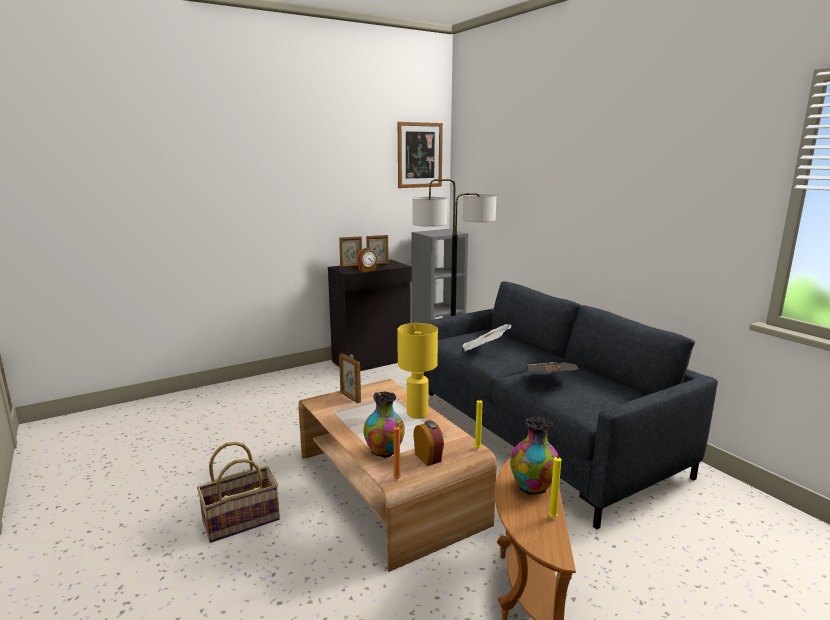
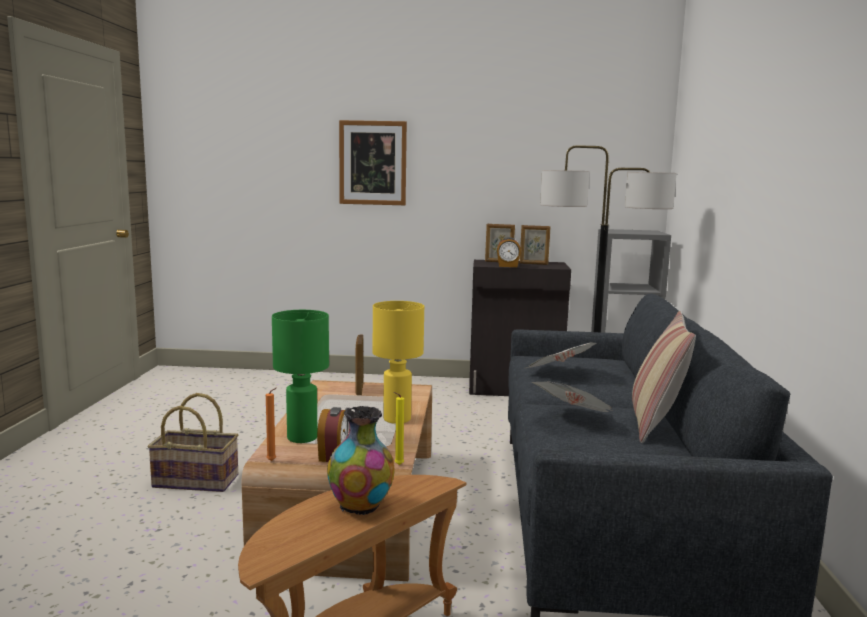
camera: 35 degrees right, 5 degrees down
vase [363,391,405,458] -> green table lamp [272,310,329,443]
picture [398,122,443,188] -> picture moved to [339,120,407,205]
yellow candle [548,456,562,518] -> none
none -> pillow [632,311,696,443]

